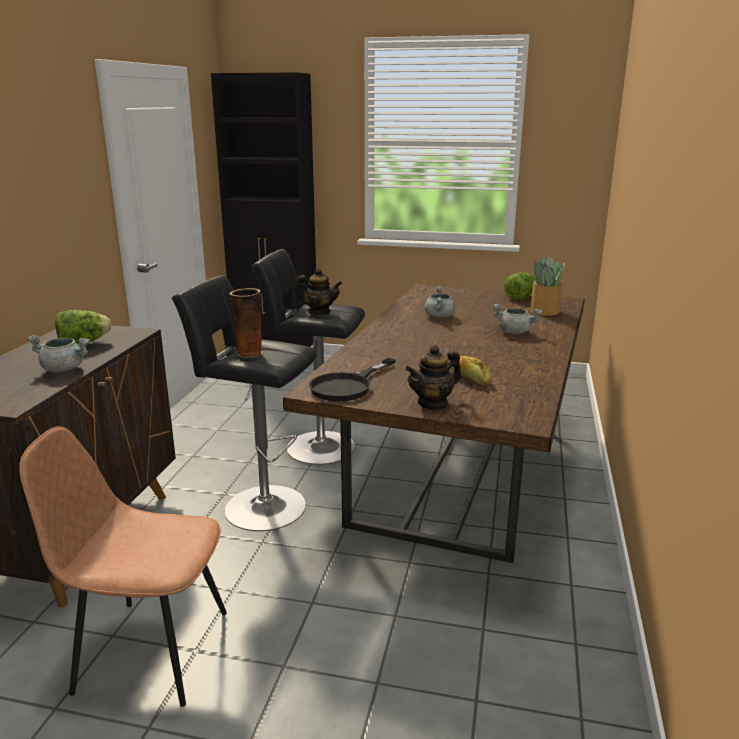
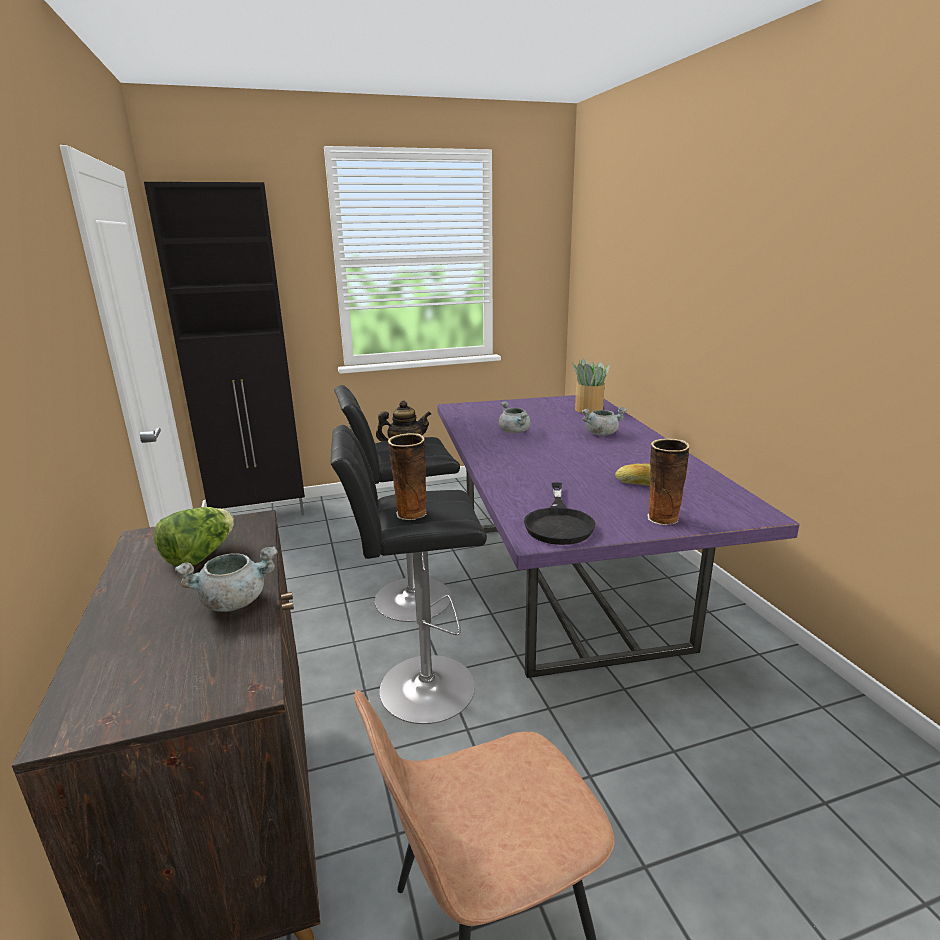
camera: 30 degrees left, 0 degrees up
brown dining table [283,284,585,563] -> purple dining table [437,395,800,678]
teapot [405,345,461,410] -> vase [647,439,690,525]
lettuce [504,272,535,300] -> none

